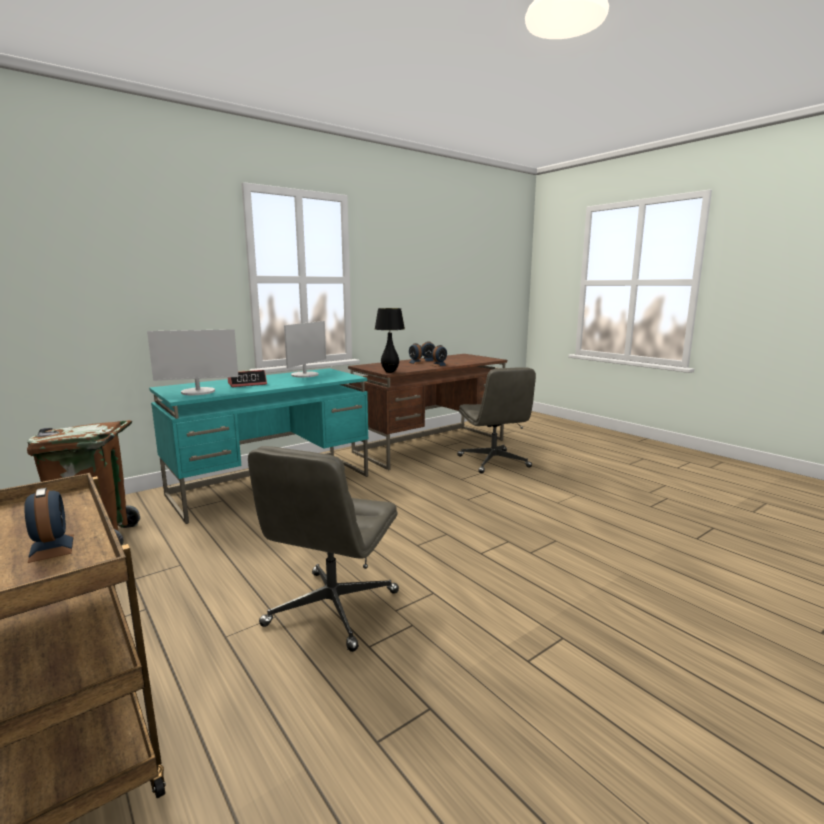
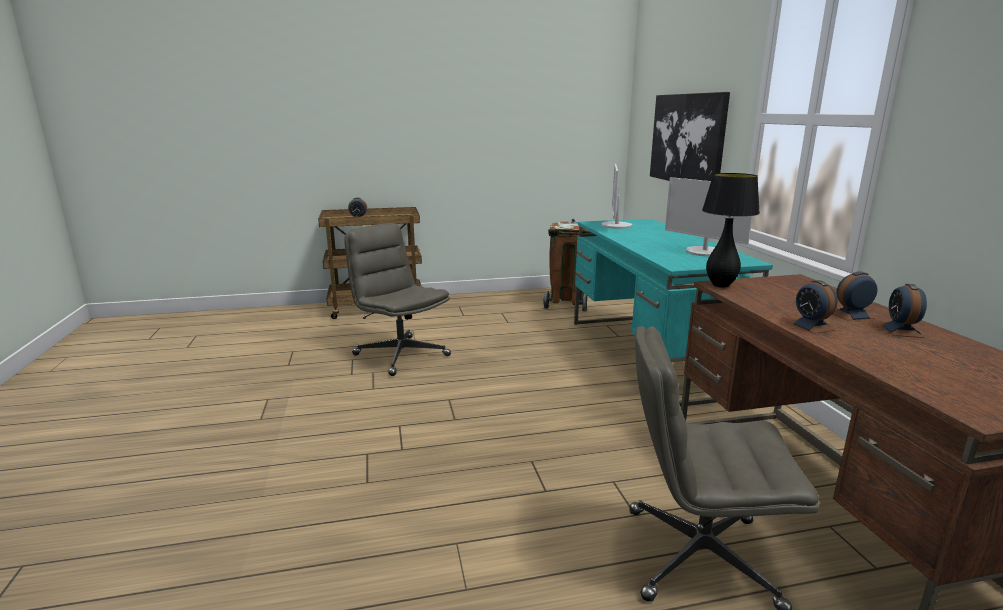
camera: 115 degrees right, 5 degrees up
alarm clock [228,370,267,387] -> none
none -> picture [650,92,730,181]

